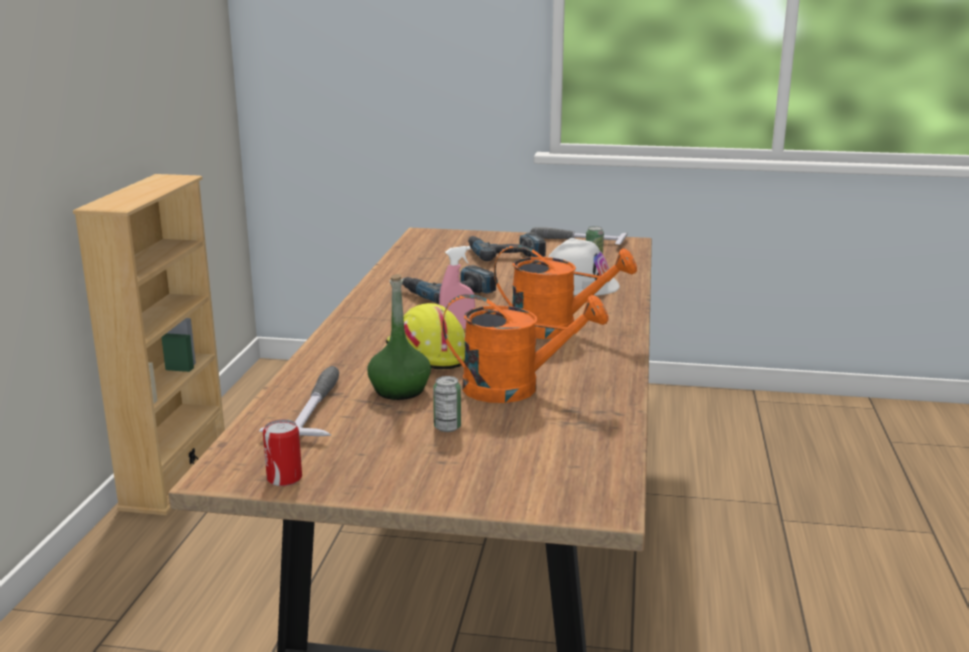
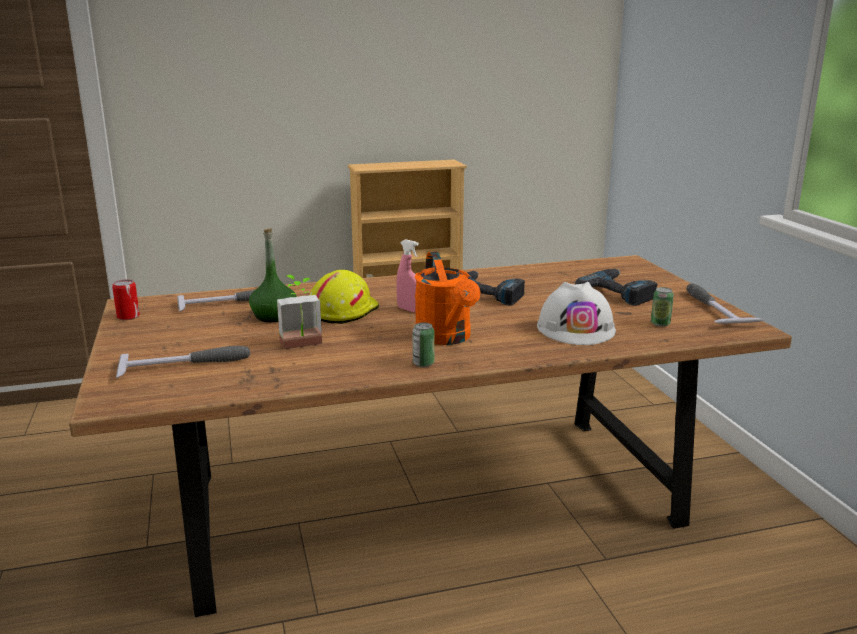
camera: 65 degrees right, 0 degrees up
can [433,376,461,432] -> can moved to [412,322,434,367]
orange watering can [442,294,608,403] -> potted plant [277,275,322,349]
none -> hammer [116,346,250,378]

